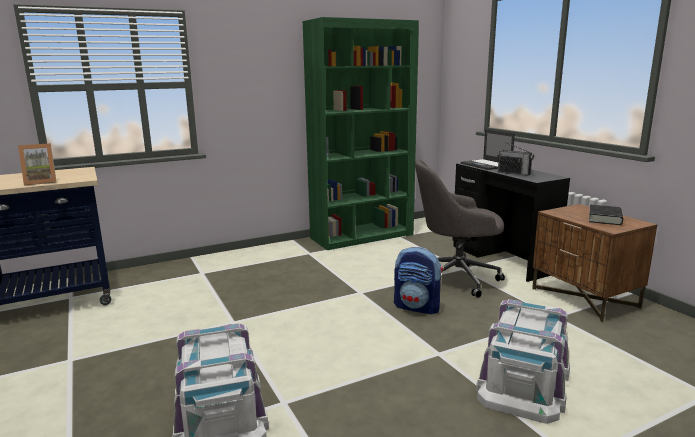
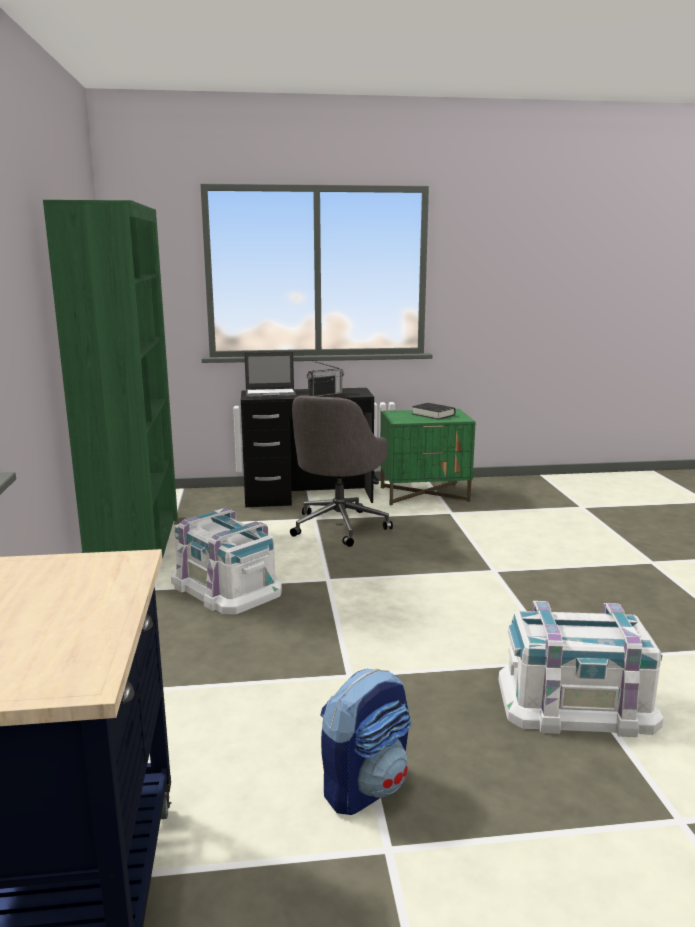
camera: 70 degrees left, 0 degrees up
picture frame [18,143,57,186] -> none
backpack [394,247,443,315] -> backpack moved to [320,669,411,815]
white storage box [476,299,570,424] -> white storage box moved to [171,508,282,614]
brown nightstand [532,204,658,322] -> green nightstand [380,409,476,505]

